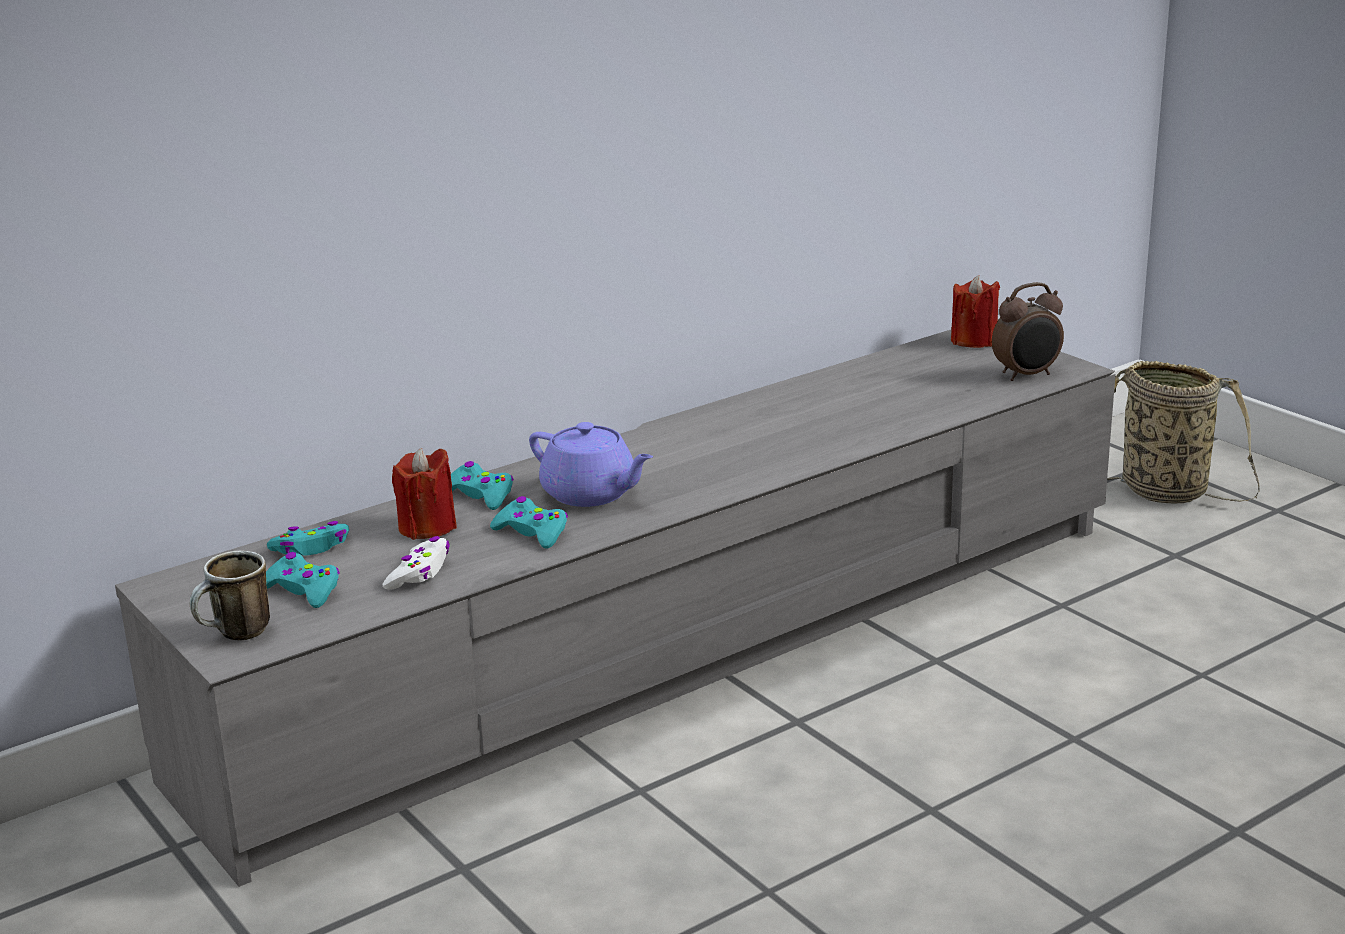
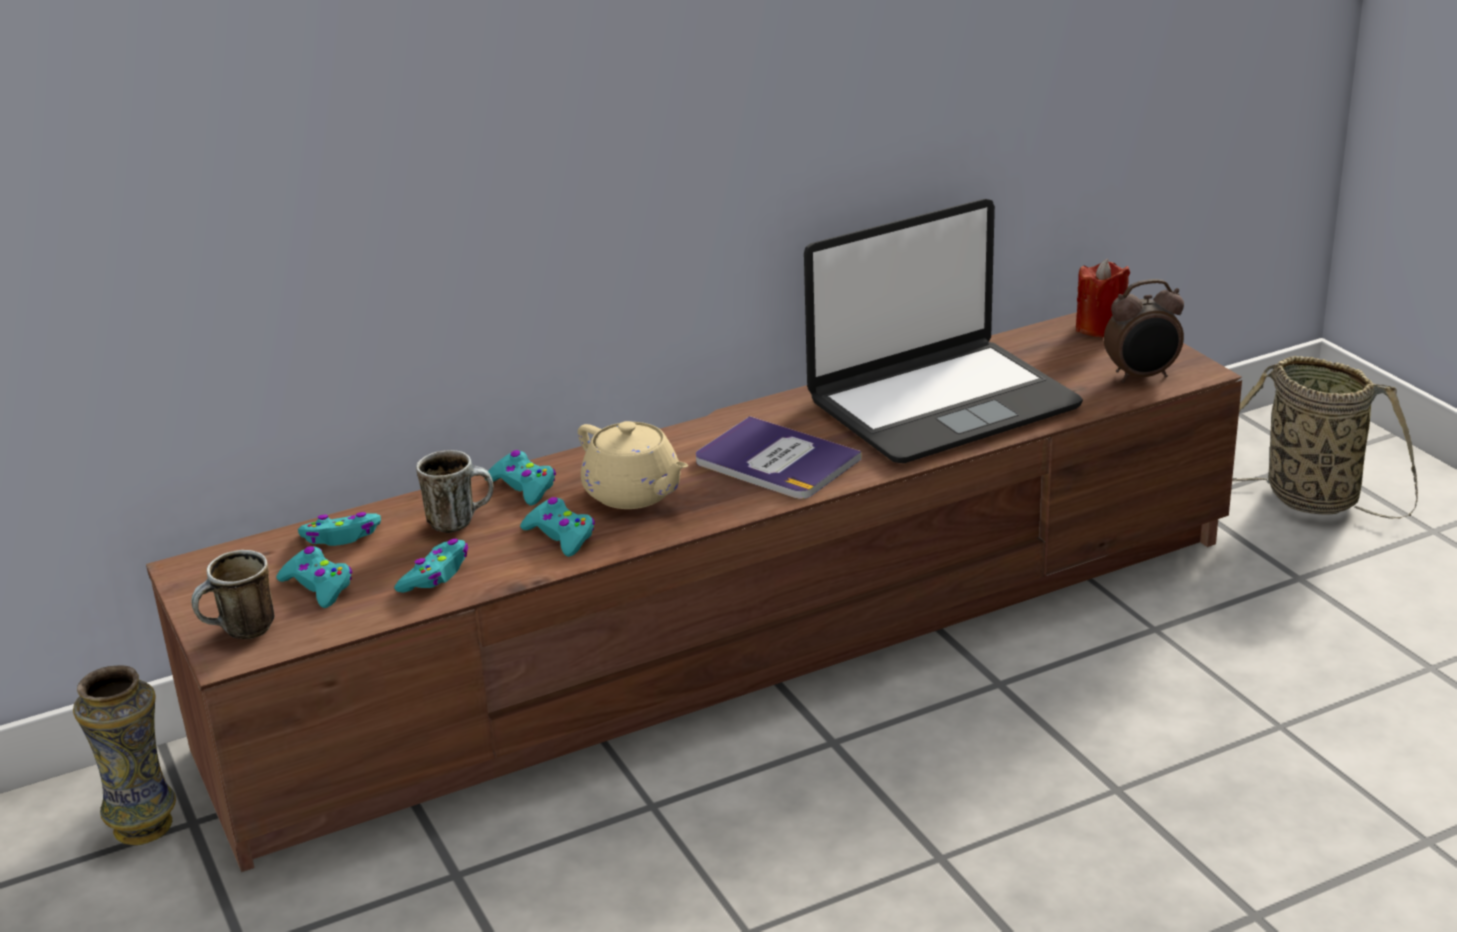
camera: 10 degrees right, 5 degrees up
grey tv stand [115,330,1116,887] -> brown tv stand [146,312,1242,872]
white game controller [382,536,450,590] -> turquoise game controller [394,539,468,593]
red candle [392,448,457,540] -> mug [416,450,493,533]
purple teapot [529,422,653,507] -> beige teapot [578,421,688,509]
none -> vase [73,665,176,845]
none -> book [696,416,862,499]
none -> laptop [804,199,1083,463]

